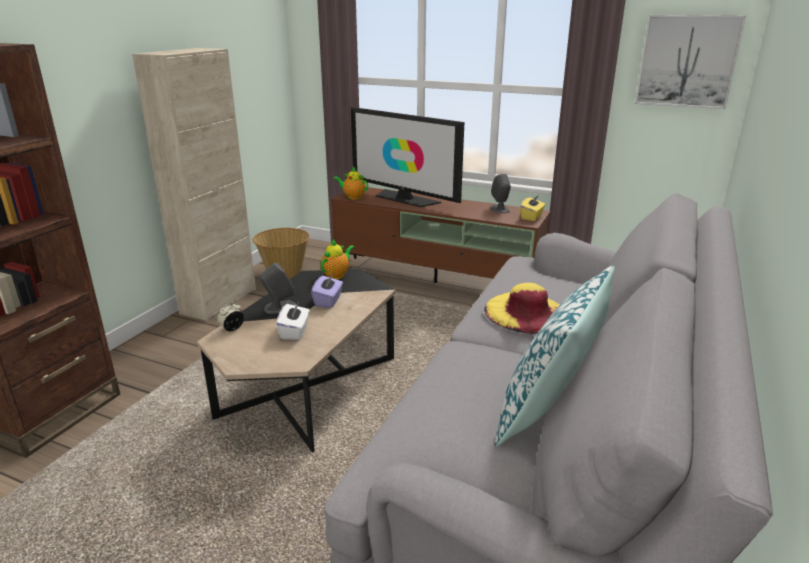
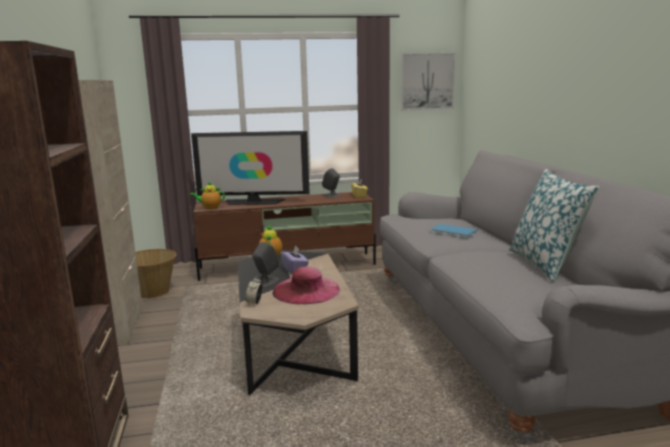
camera: 35 degrees left, 10 degrees down
white tissue box [276,302,310,340] -> pink hat [273,266,340,304]
yellow hat [484,283,560,334] -> blue book [430,224,478,238]

